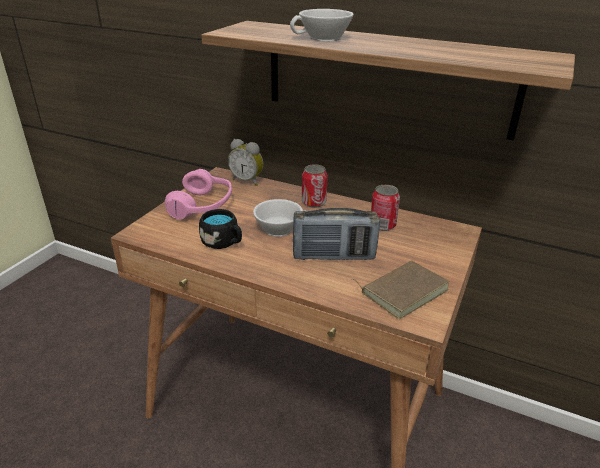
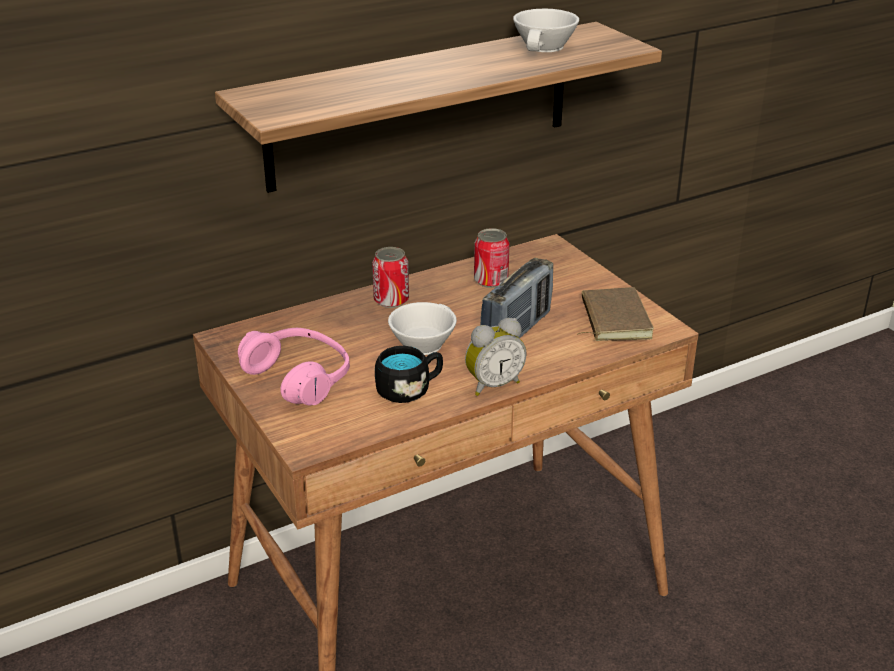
camera: 55 degrees left, 0 degrees up
alarm clock [228,139,263,186] -> alarm clock moved to [465,318,527,396]
white cup [290,9,354,41] -> white cup moved to [513,9,579,52]

